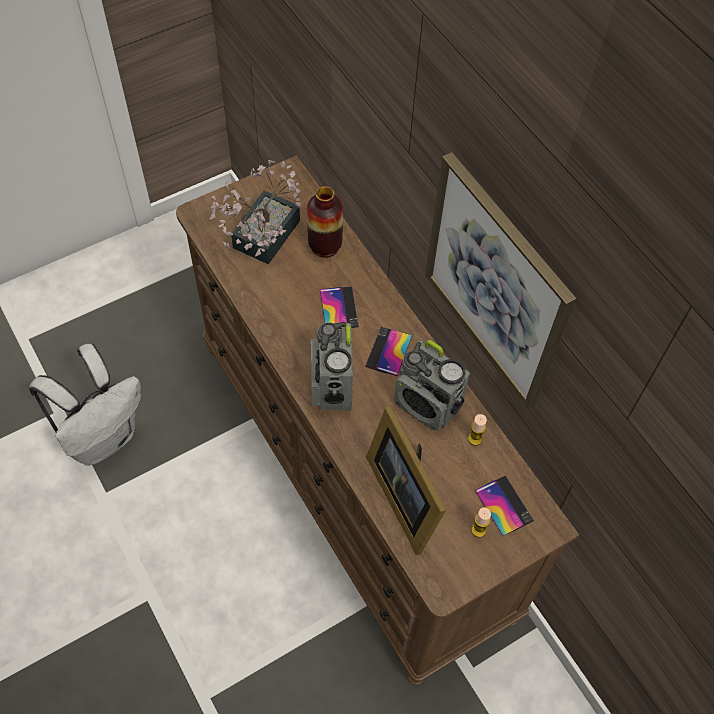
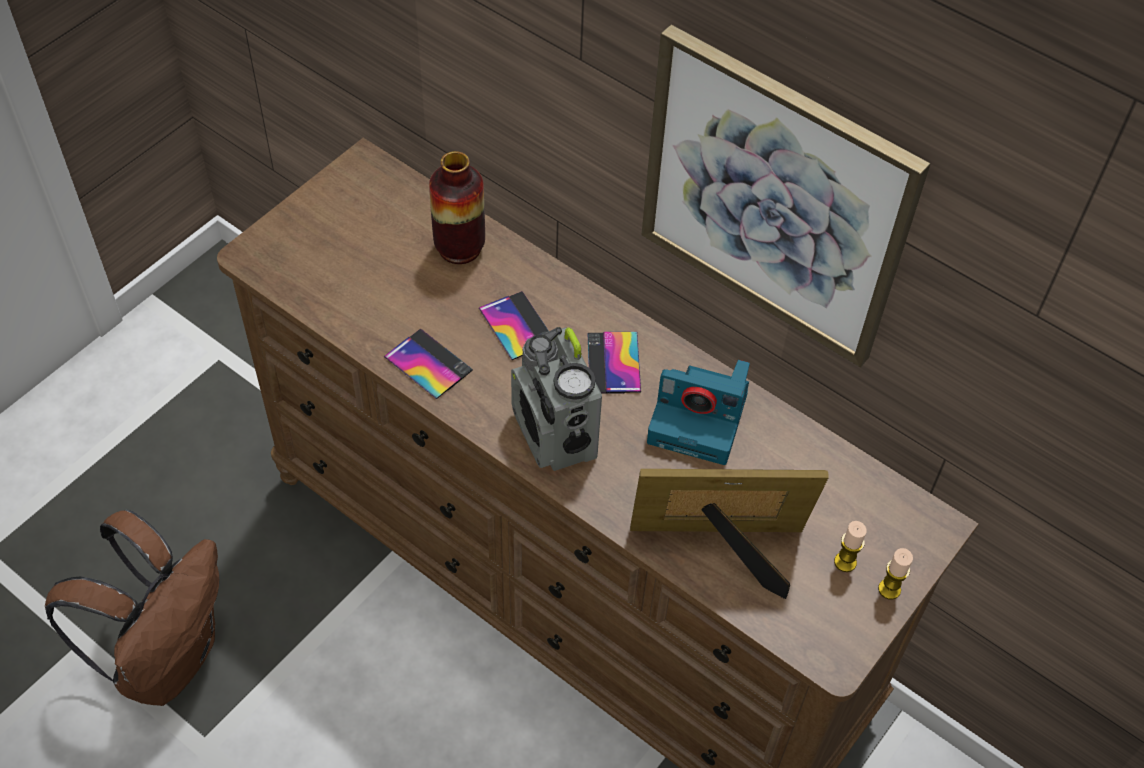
camera: 20 degrees left, 5 degrees down
white backpack [29,344,141,466] -> brown backpack [45,510,219,706]
potted plant [210,160,301,264] -> none
picture frame [366,406,446,555] -> picture frame turned 135 degrees clockwise [630,469,829,599]
radio [394,340,470,431] -> camera [647,360,750,465]
candle [468,414,487,445] -> candle moved to [878,548,913,600]
phone [475,476,534,536] -> phone moved to [384,328,473,399]

